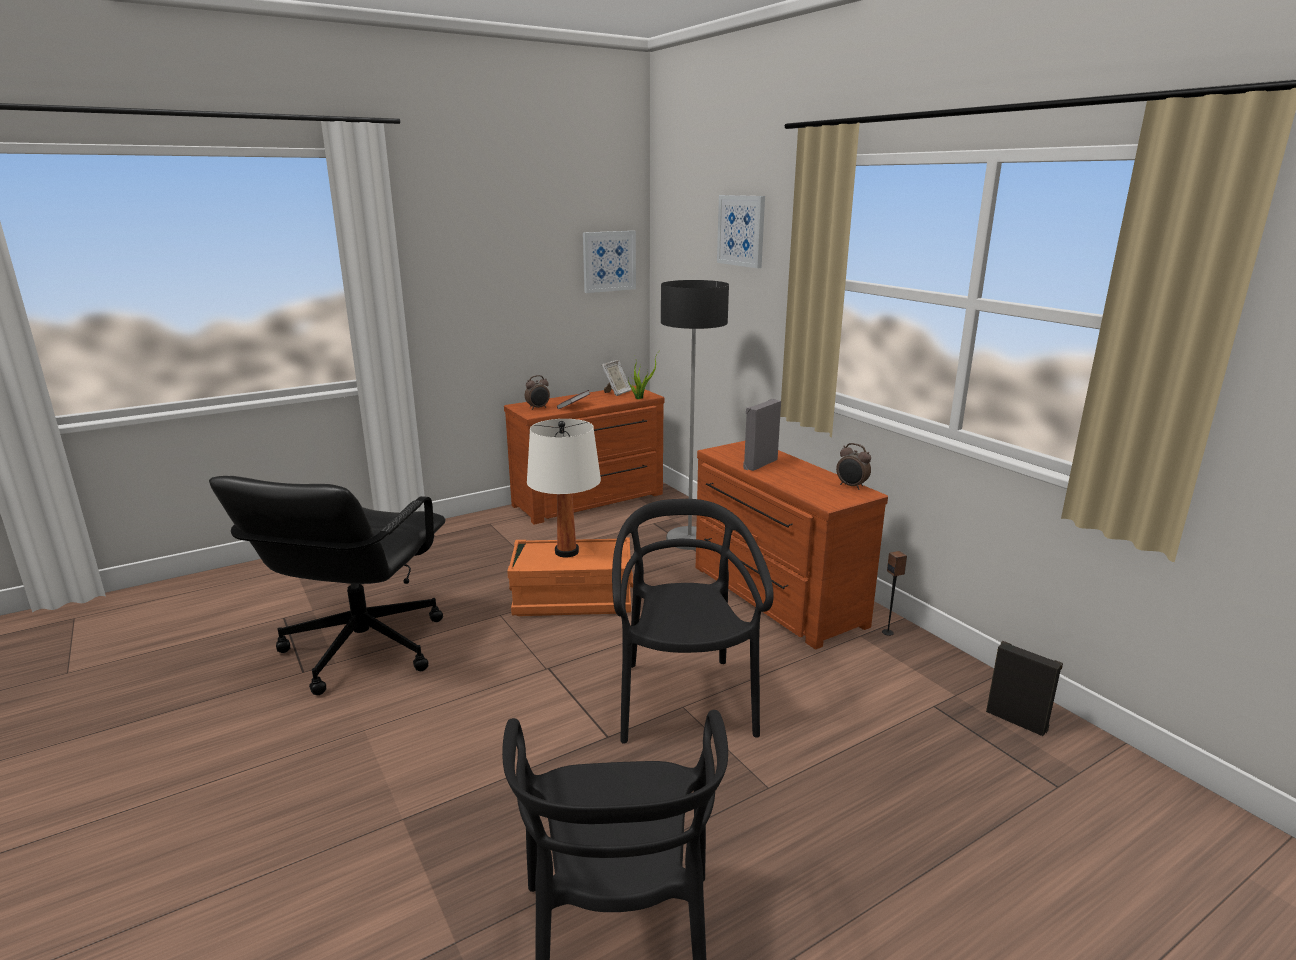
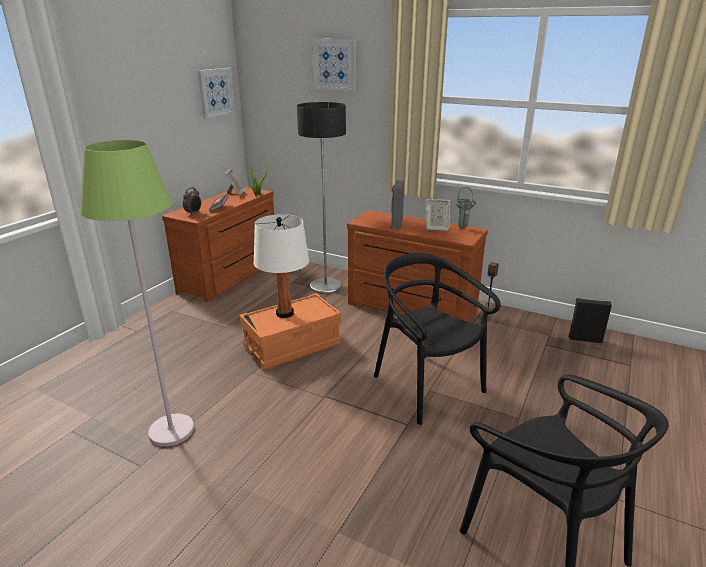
camera: 30 degrees left, 5 degrees up
black office chair [209,476,446,695] -> green floor lamp [80,140,194,447]
alarm clock [836,443,871,490] -> green vase [456,187,476,228]
none -> picture frame [425,199,450,231]

